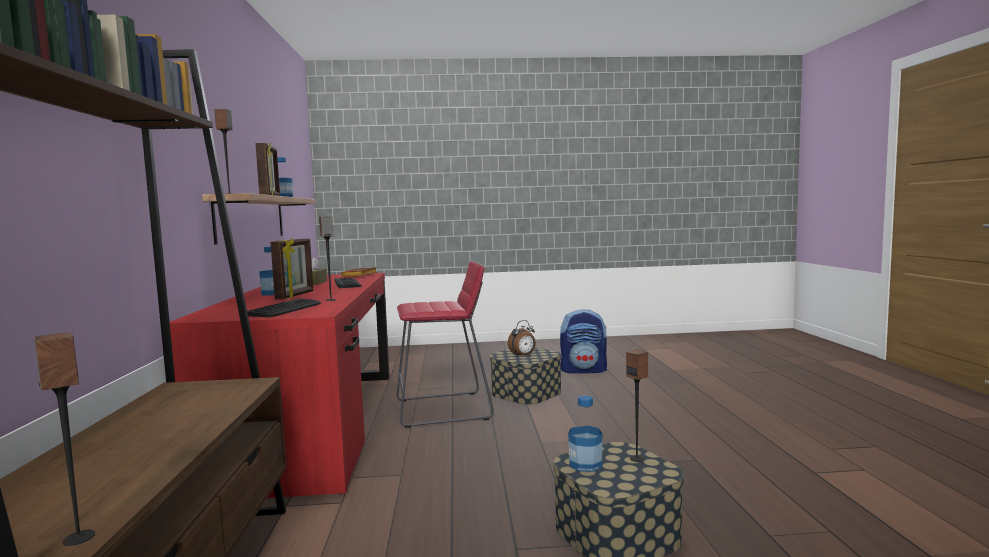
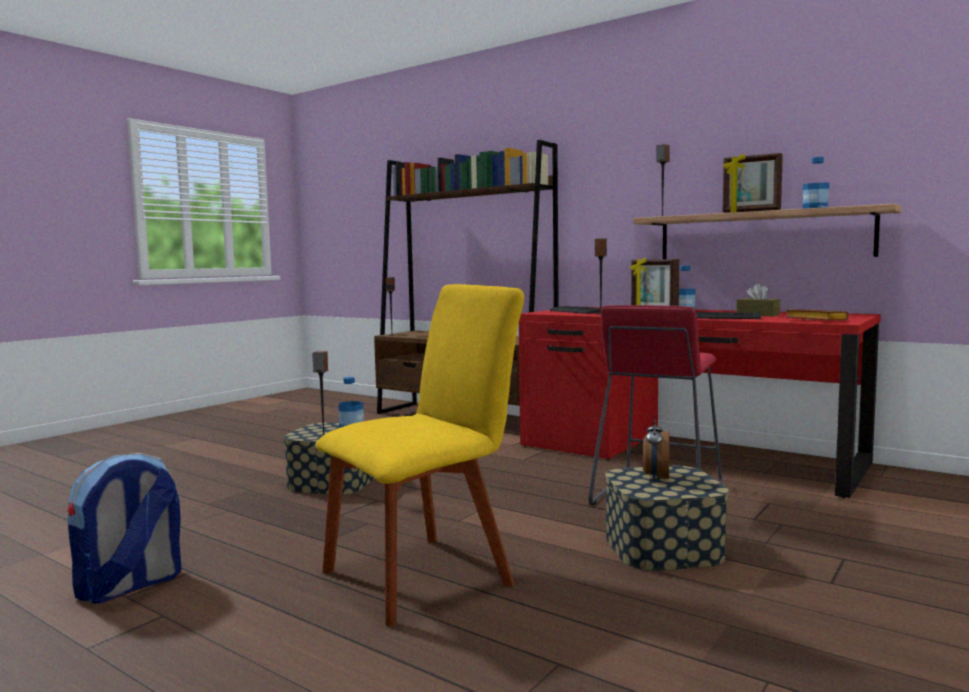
camera: 130 degrees right, 0 degrees up
backpack [560,309,607,373] -> backpack moved to [67,453,181,604]
none -> yellow chair [315,284,524,627]

